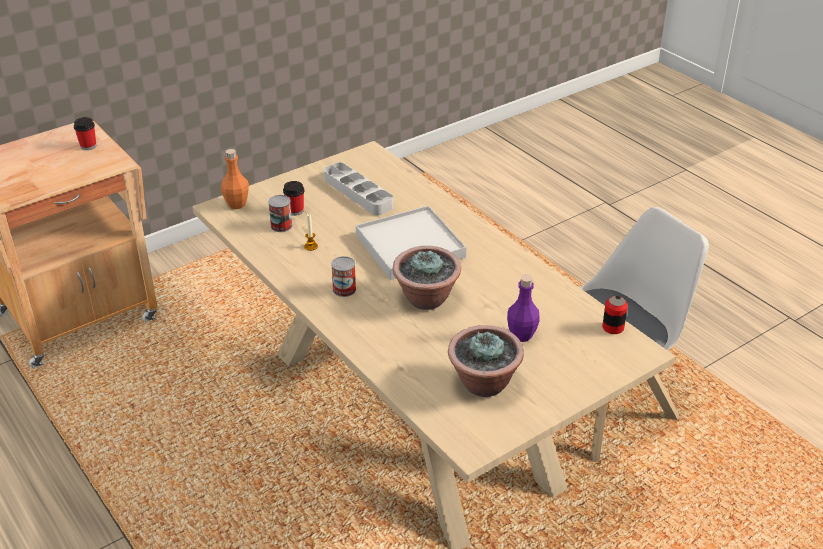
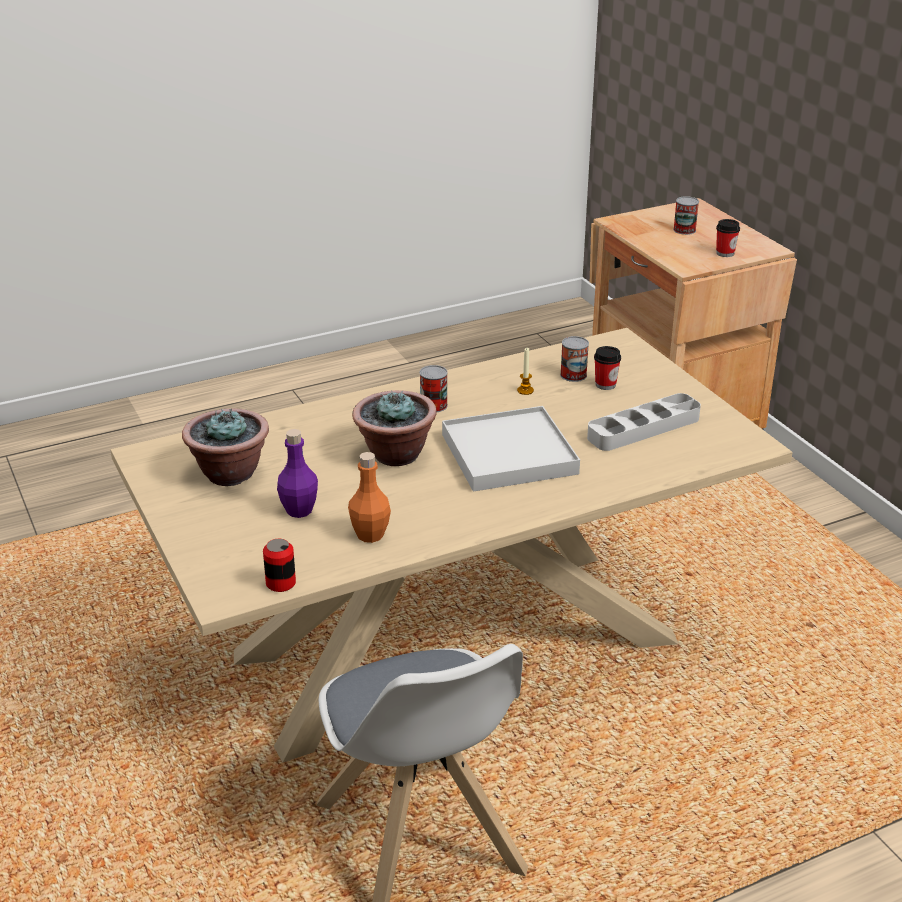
camera: 100 degrees right, 5 degrees down
orange bottle [221,149,249,209] -> orange bottle moved to [348,452,391,543]
none -> can [673,196,699,235]

